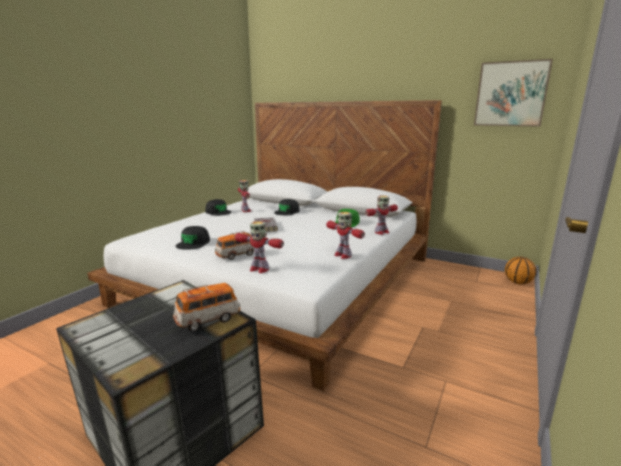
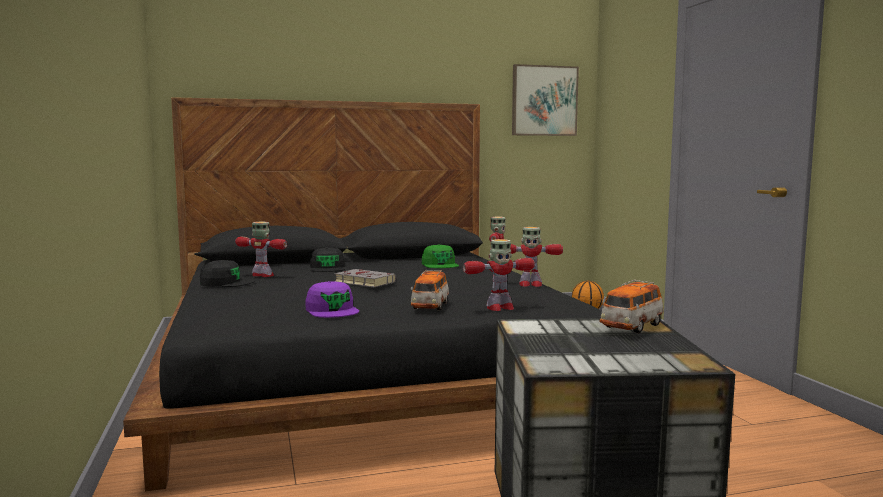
camera: 45 degrees left, 10 degrees down
white bed [87,100,442,391] -> black bed [123,97,602,491]
toy car [173,283,240,332] -> toy car turned 150 degrees counterclockwise [600,280,664,333]
black cap [176,226,210,250] -> purple cap [305,281,359,318]

